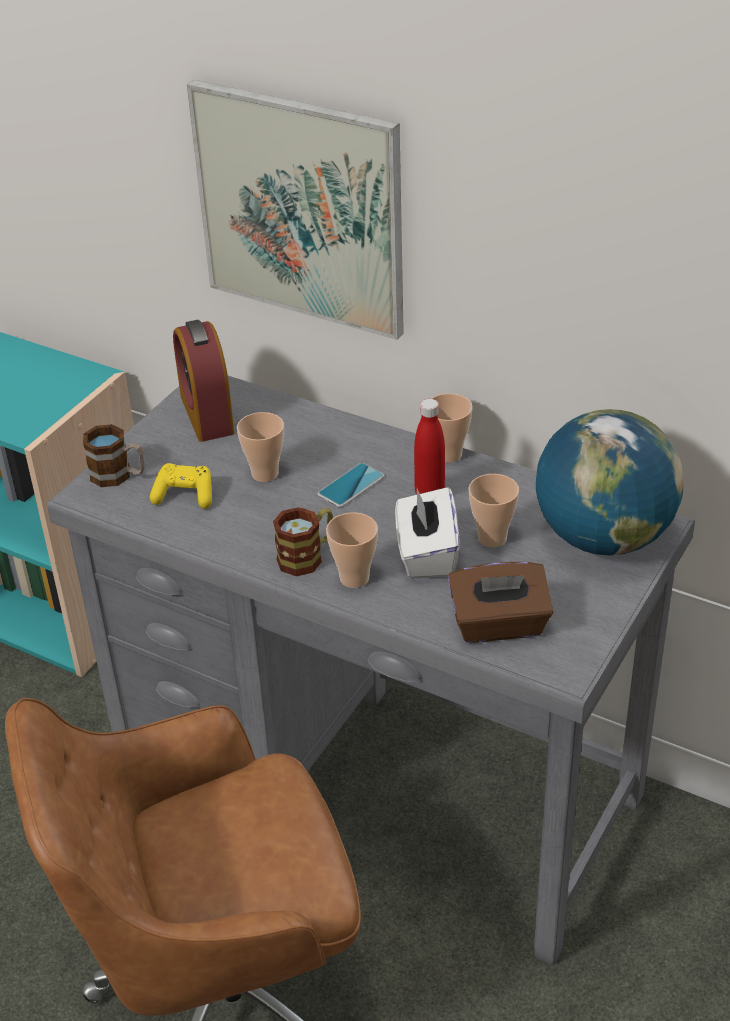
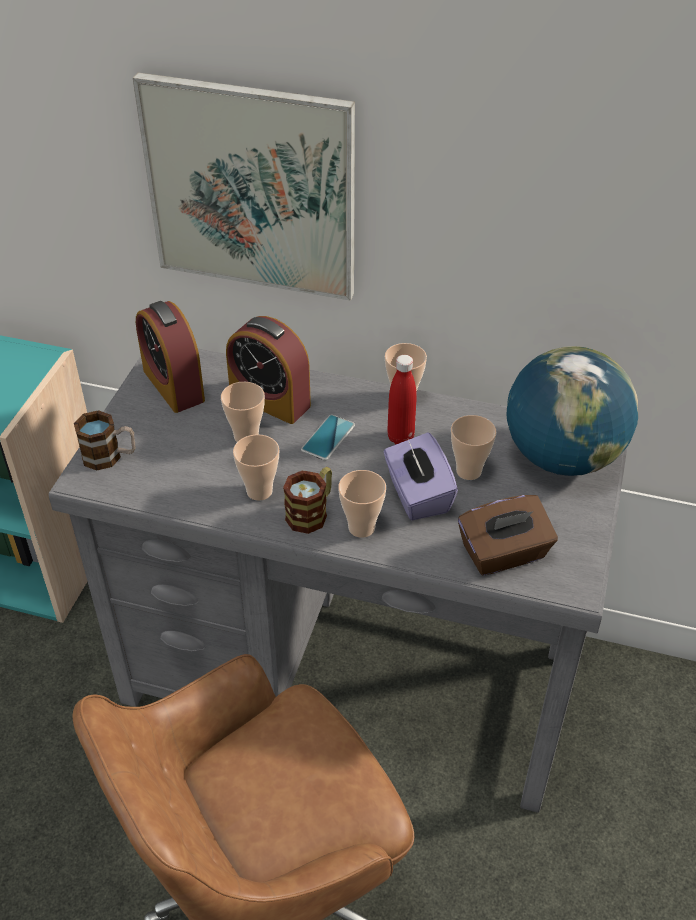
camera: 15 degrees left, 5 degrees up
yellow game controller [150,463,212,509] -> none
white tissue box [395,487,459,578] -> purple tissue box [384,432,458,520]
none -> alarm clock [226,316,311,424]
none -> cup [233,434,279,501]

